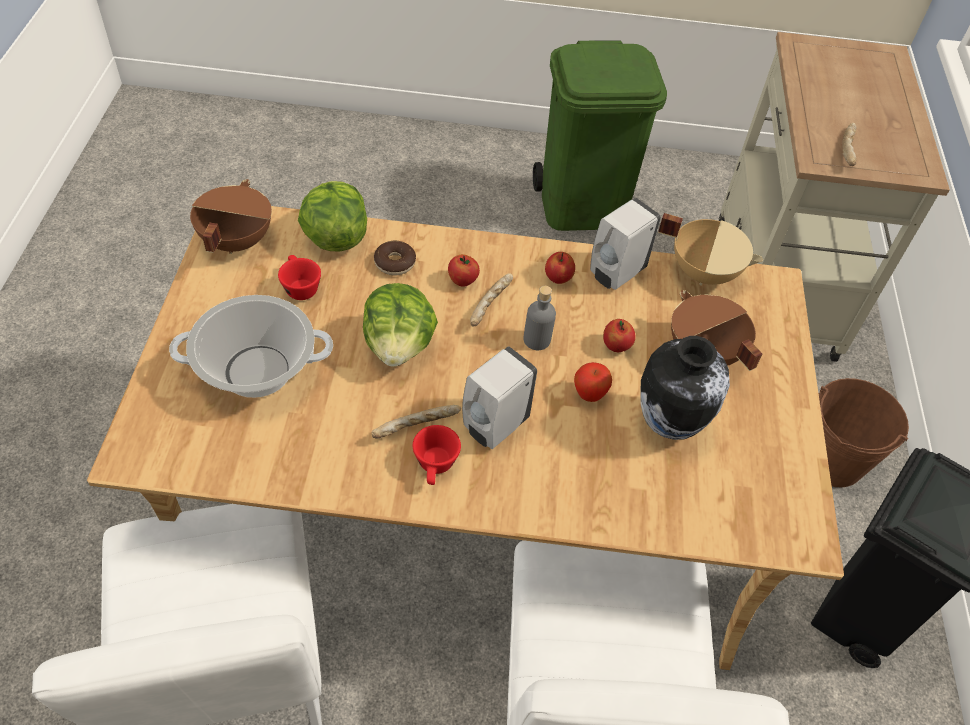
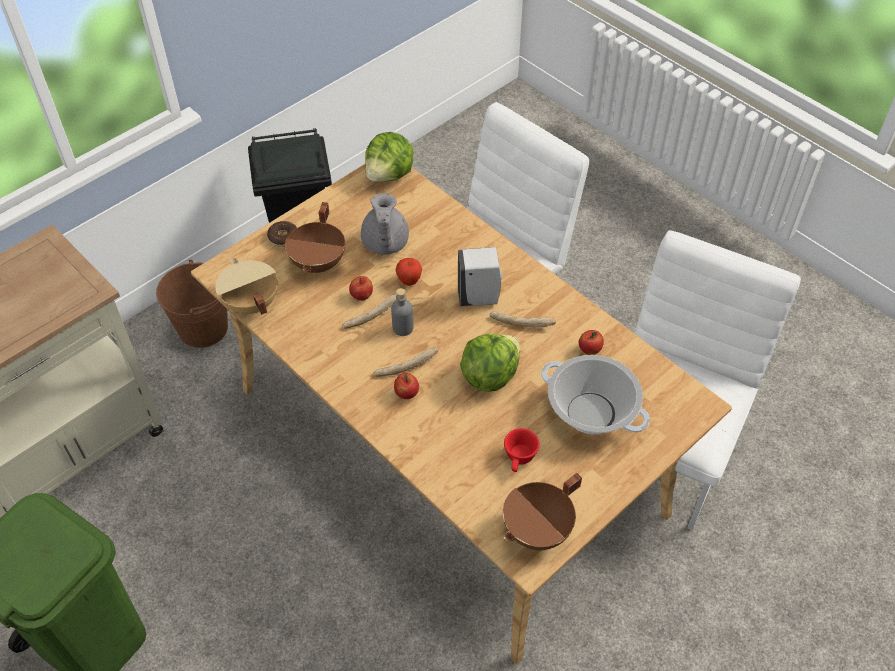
camera: 135 degrees left, 0 degrees up
lettuce [298,181,367,251] -> lettuce moved to [365,132,414,182]
donut [374,241,416,276] -> donut moved to [267,221,297,247]
red cup [413,425,461,485] -> none
apple [545,252,575,284] -> apple moved to [579,330,604,355]
white soap dispenser [590,198,661,290] -> none
vase [640,336,730,440] -> grey teapot [361,193,409,255]
bread [842,123,857,166] -> bread moved to [342,293,397,328]

